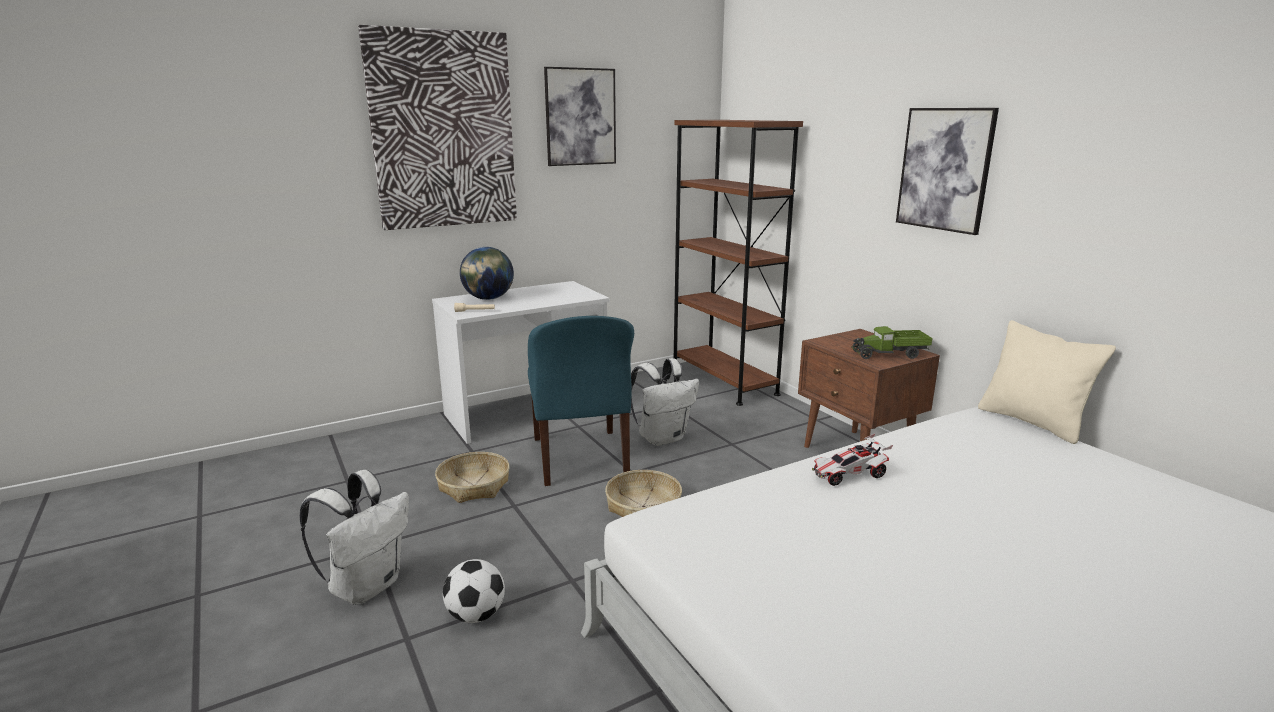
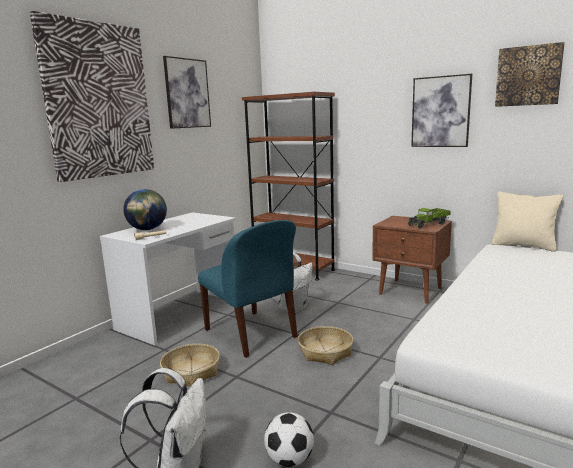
camera: 25 degrees left, 5 degrees down
toy car [812,434,893,486] -> none
none -> picture [495,42,565,107]

